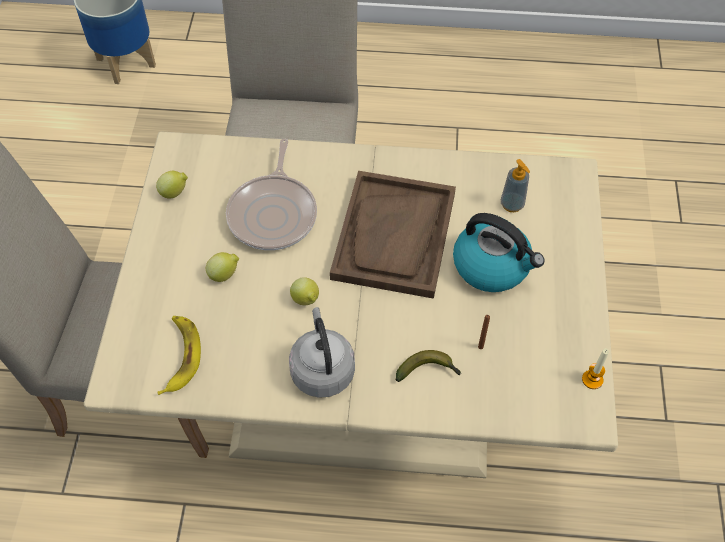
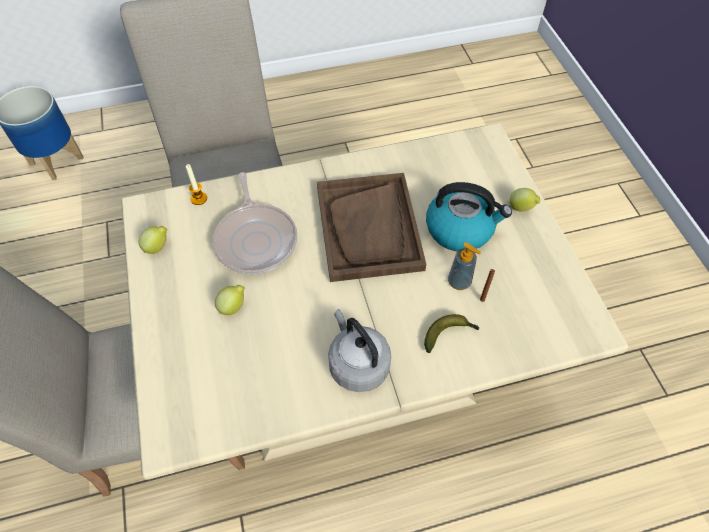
camera: 20 degrees left, 0 degrees up
banana [157,316,201,395] -> none
lemon [290,277,319,305] -> lemon moved to [510,188,540,212]
soap dispenser [501,159,530,212] -> soap dispenser moved to [448,242,481,290]
candle [582,348,609,389] -> candle moved to [186,164,207,205]

